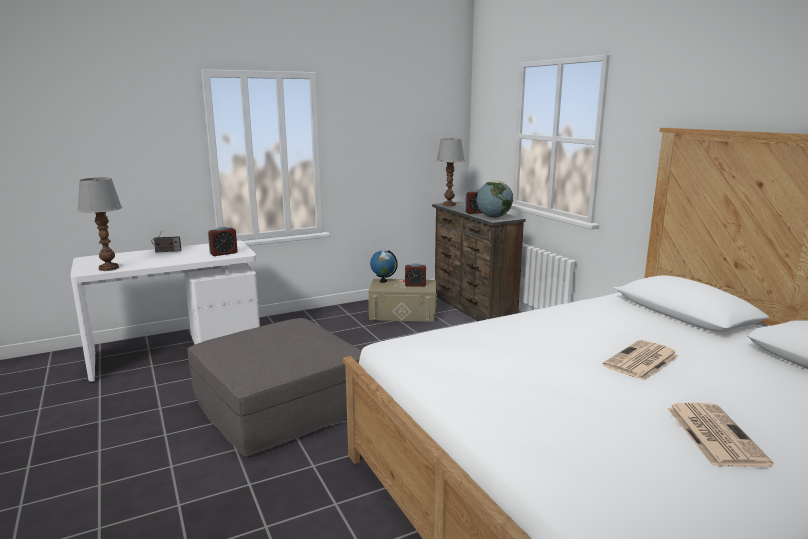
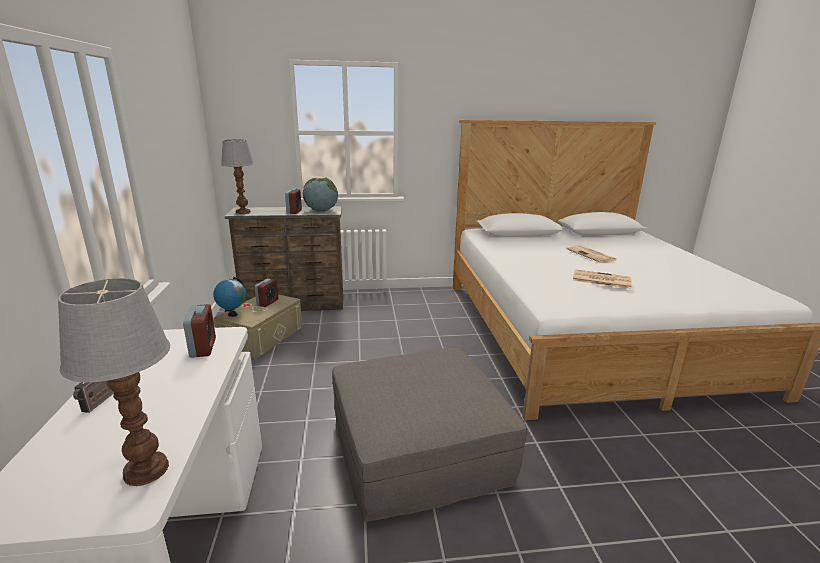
camera: 70 degrees left, 5 degrees up
newspaper [667,403,773,467] -> newspaper moved to [573,269,632,289]

